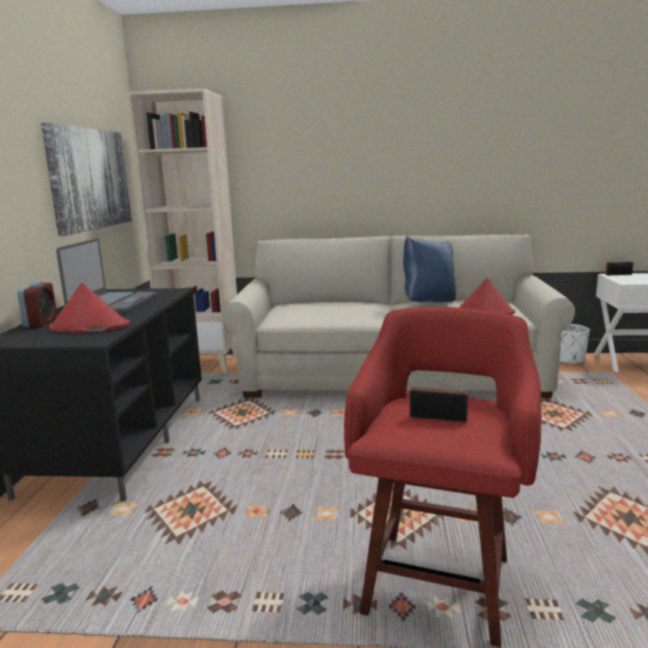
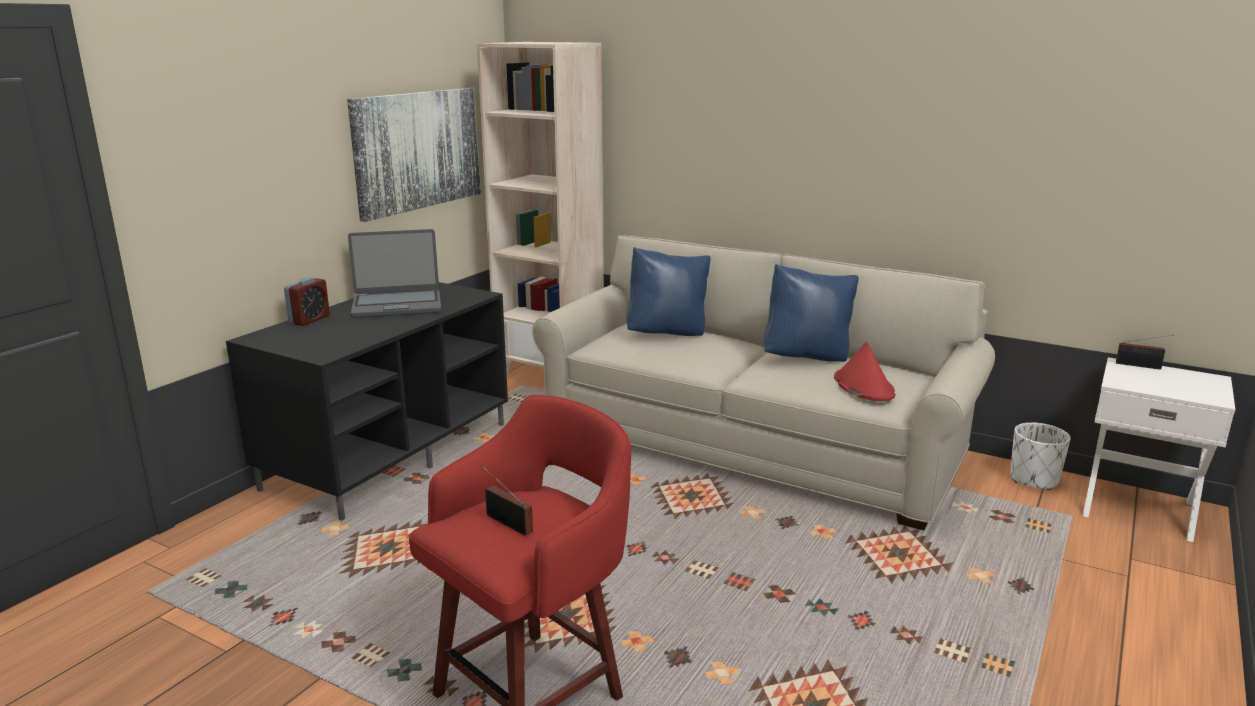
camera: 25 degrees right, 5 degrees up
red hat [49,283,130,333] -> none
laptop [56,238,157,313] -> laptop turned 45 degrees clockwise [348,229,441,318]
none -> blue pillow [626,247,711,336]

